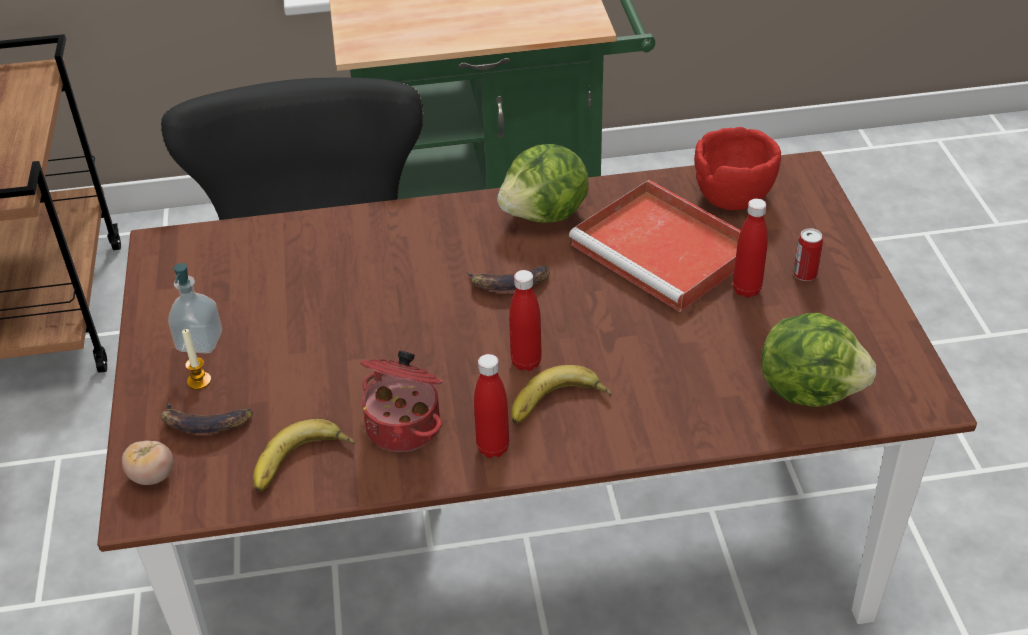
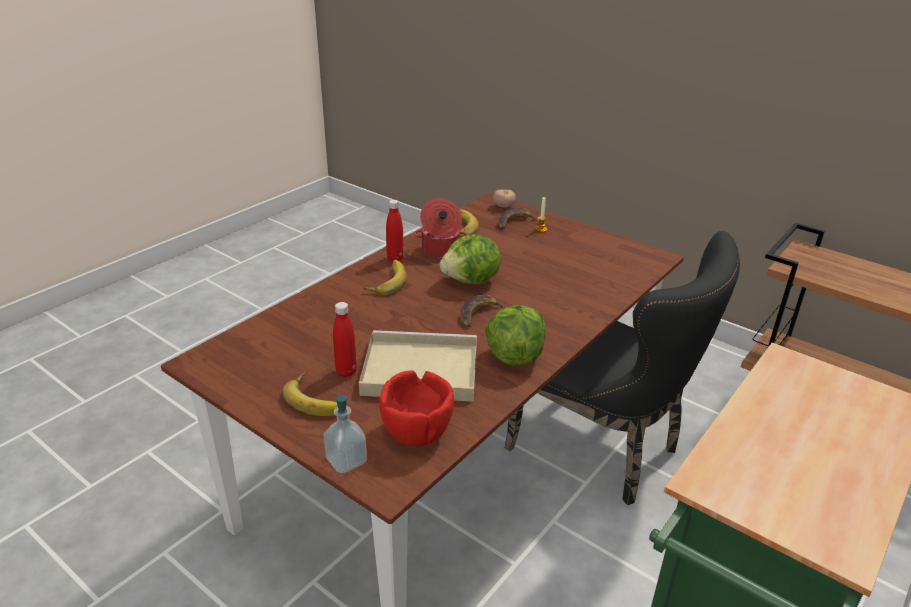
camera: 135 degrees right, 10 degrees down
soap dispenser [168,263,222,353] -> soap dispenser moved to [324,394,367,473]
red bottle [509,270,542,371] -> none
red tray [569,180,741,312] -> beige tray [359,330,477,401]
lettuce [761,313,876,407] -> lettuce moved to [440,234,501,284]
can [793,228,823,281] -> banana [283,372,337,416]

